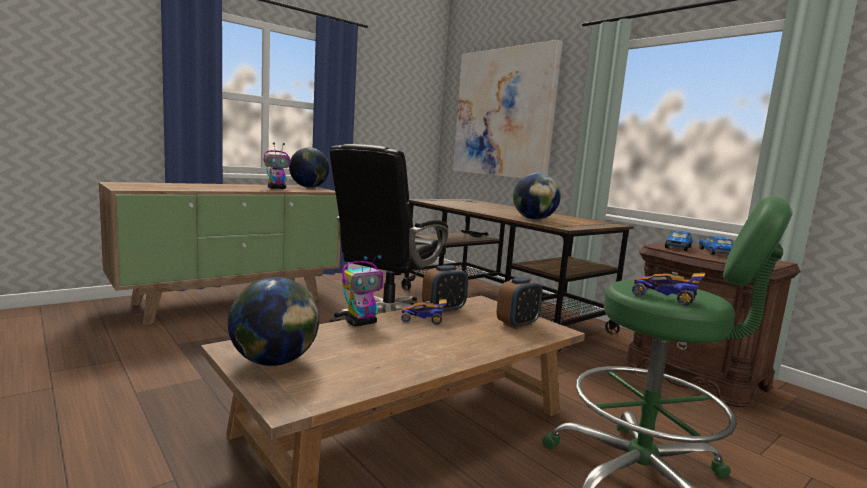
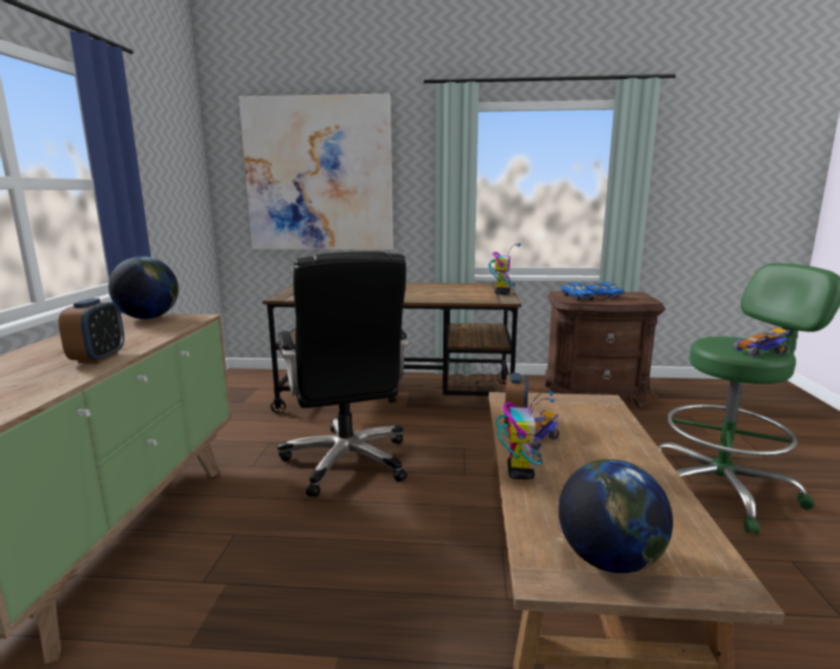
camera: 45 degrees left, 5 degrees up
toy robot [263,142,291,189] -> toy robot moved to [489,243,521,294]
alarm clock [497,277,543,329] -> alarm clock moved to [58,298,124,364]
globe [513,173,561,220] -> none

